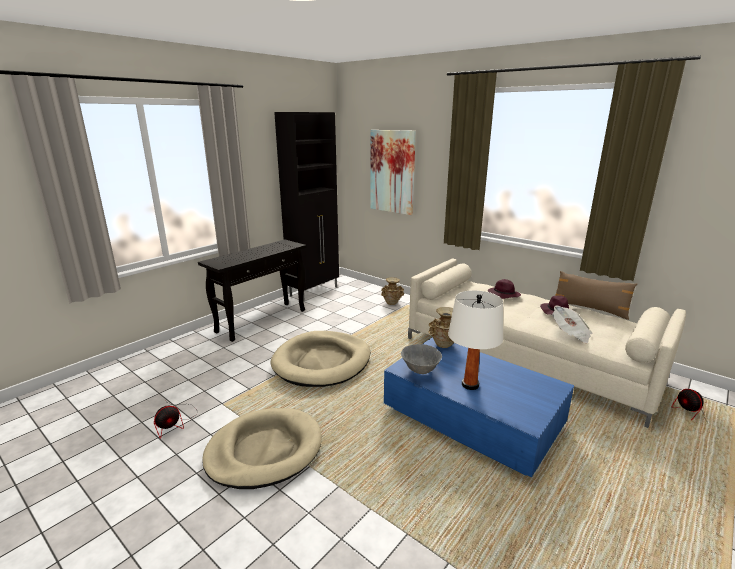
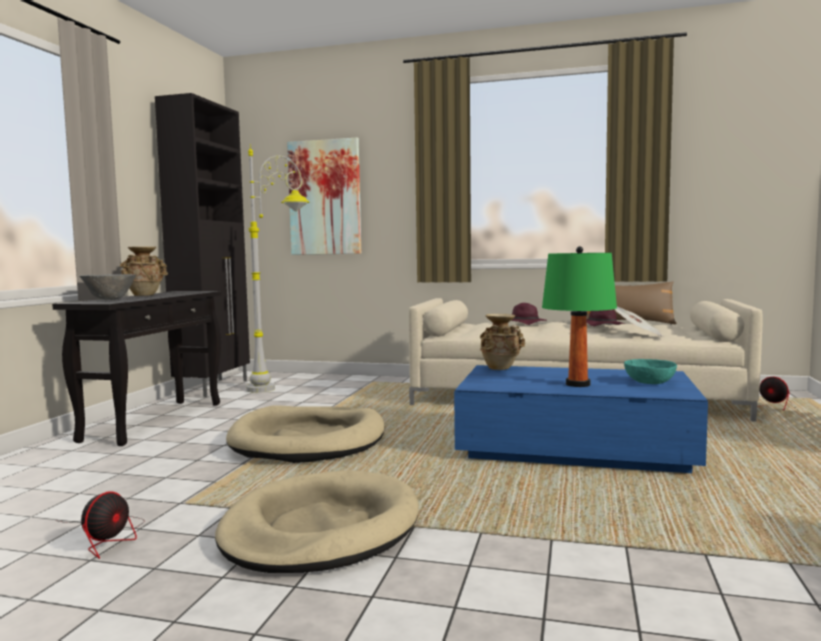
camera: 25 degrees left, 15 degrees down
beige vase [381,277,404,305] -> beige vase moved to [120,247,168,296]
grey bowl [401,344,442,374] -> grey bowl moved to [80,274,136,300]
white table lamp [448,290,503,390] -> green table lamp [542,246,617,387]
none -> grey floor lamp [246,144,310,393]
none -> turquoise bowl [624,359,677,384]

